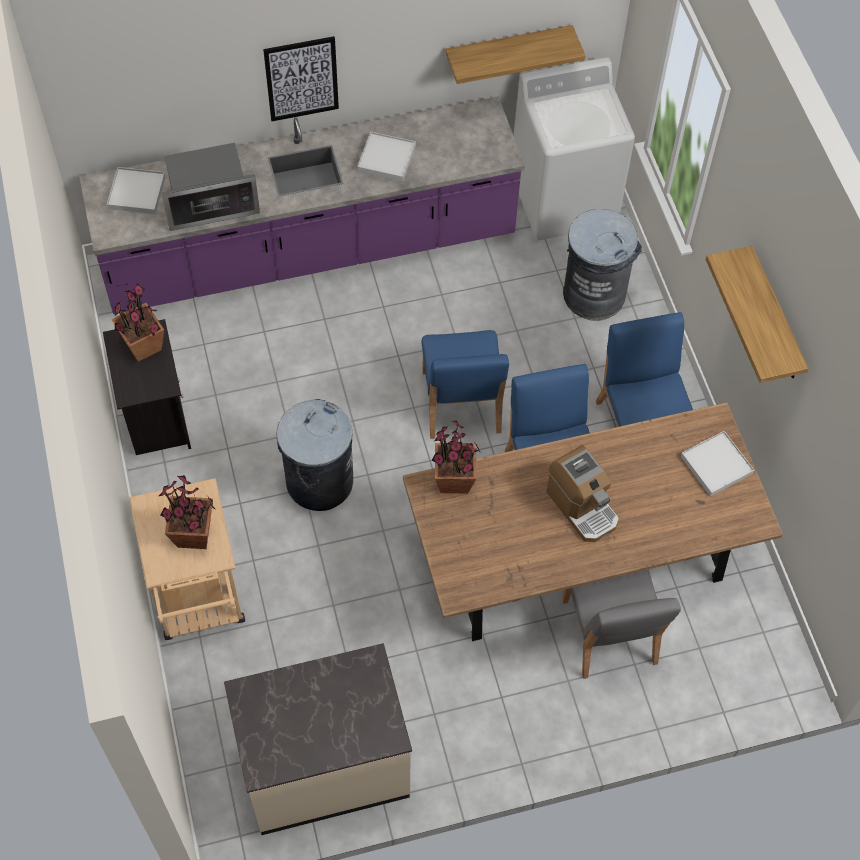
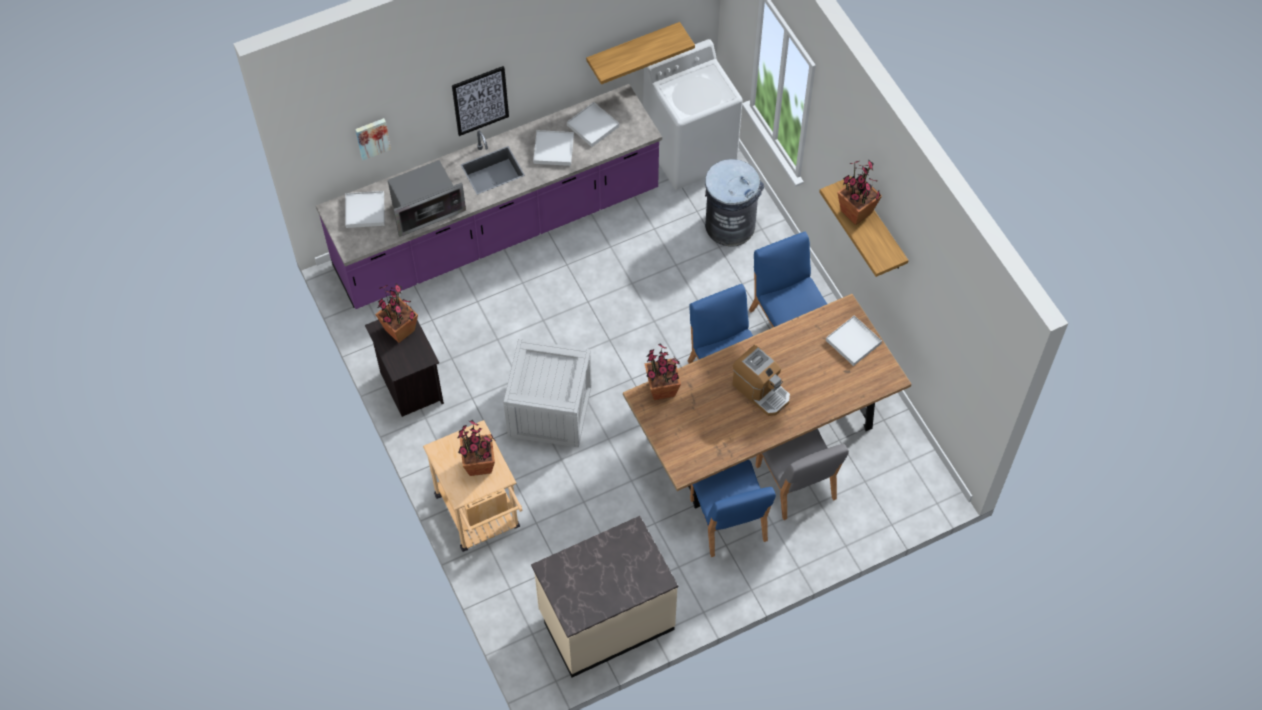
camera: 10 degrees left, 0 degrees up
grey trash can [277,399,353,511] -> crate [503,339,592,447]
blue chair [421,330,509,439] -> blue chair moved to [690,459,776,557]
none -> picture [355,118,391,160]
none -> white tray [567,102,619,147]
none -> potted plant [837,160,882,225]

